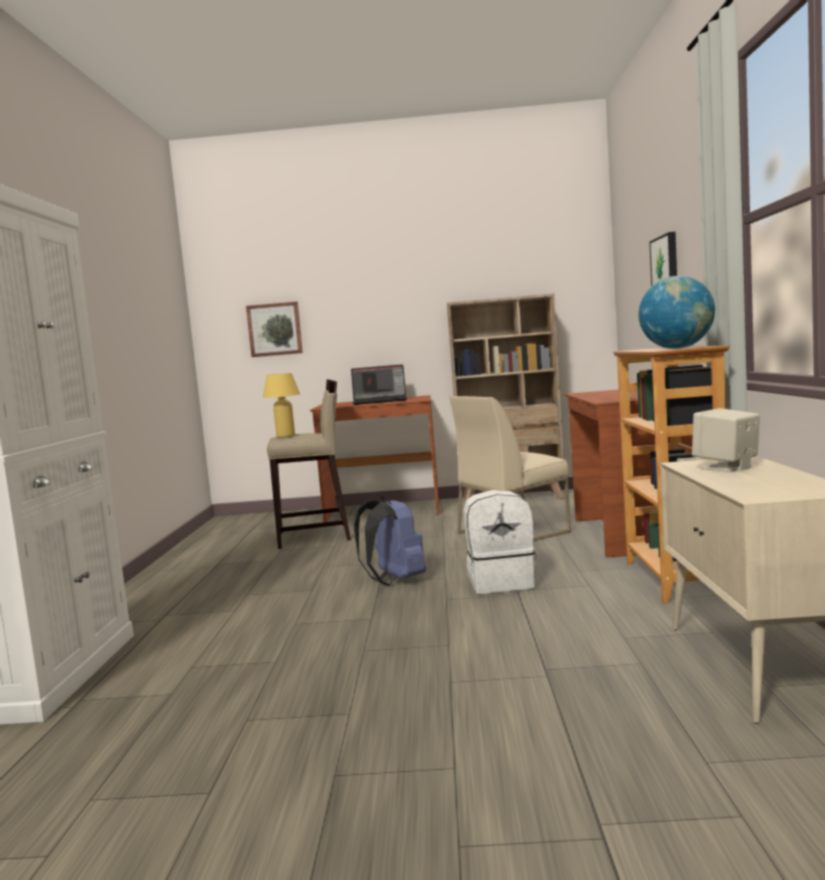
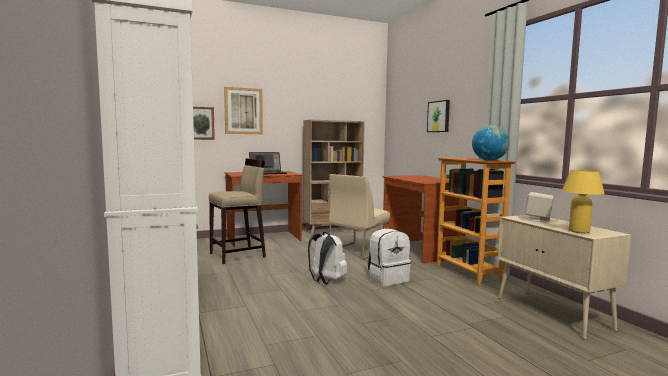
camera: 25 degrees left, 0 degrees up
yellow table lamp [263,373,300,438] -> yellow table lamp moved to [562,170,605,233]
blue backpack [354,496,426,586] -> white backpack [308,232,347,284]
none -> picture [224,87,263,134]

